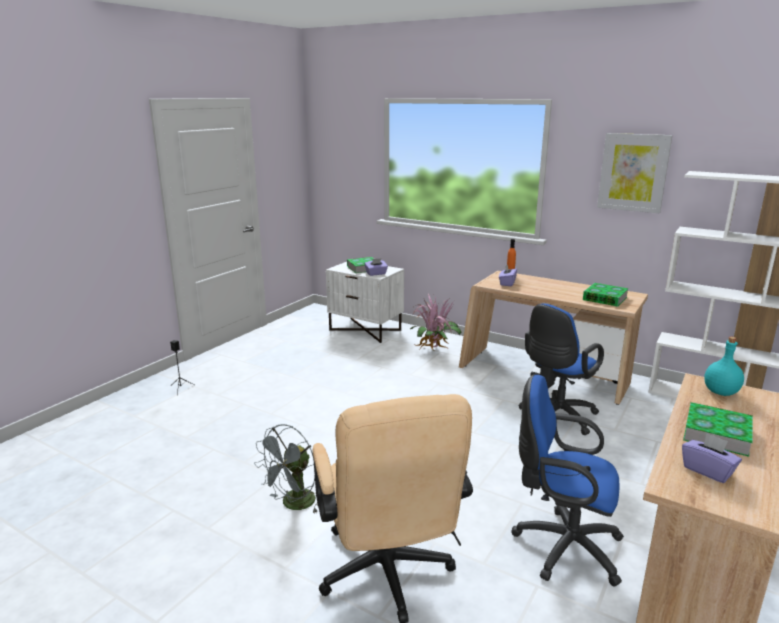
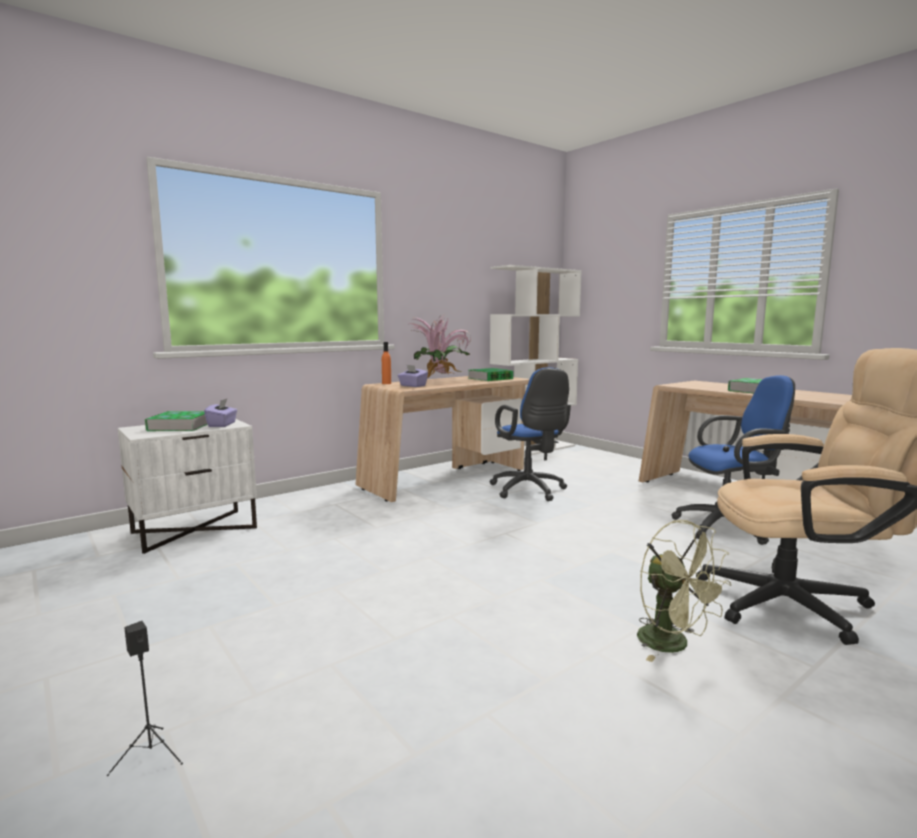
camera: 70 degrees left, 10 degrees down
grey fan [254,424,318,514] -> green fan [637,520,731,662]
potted plant [410,294,461,351] -> potted plant moved to [409,316,471,378]
blue office chair [511,374,624,586] -> blue office chair turned 135 degrees counterclockwise [671,375,795,545]
picture [597,133,672,213] -> none
purple tissue box [682,433,742,483] -> none
turquoise bottle [704,337,744,396] -> none

